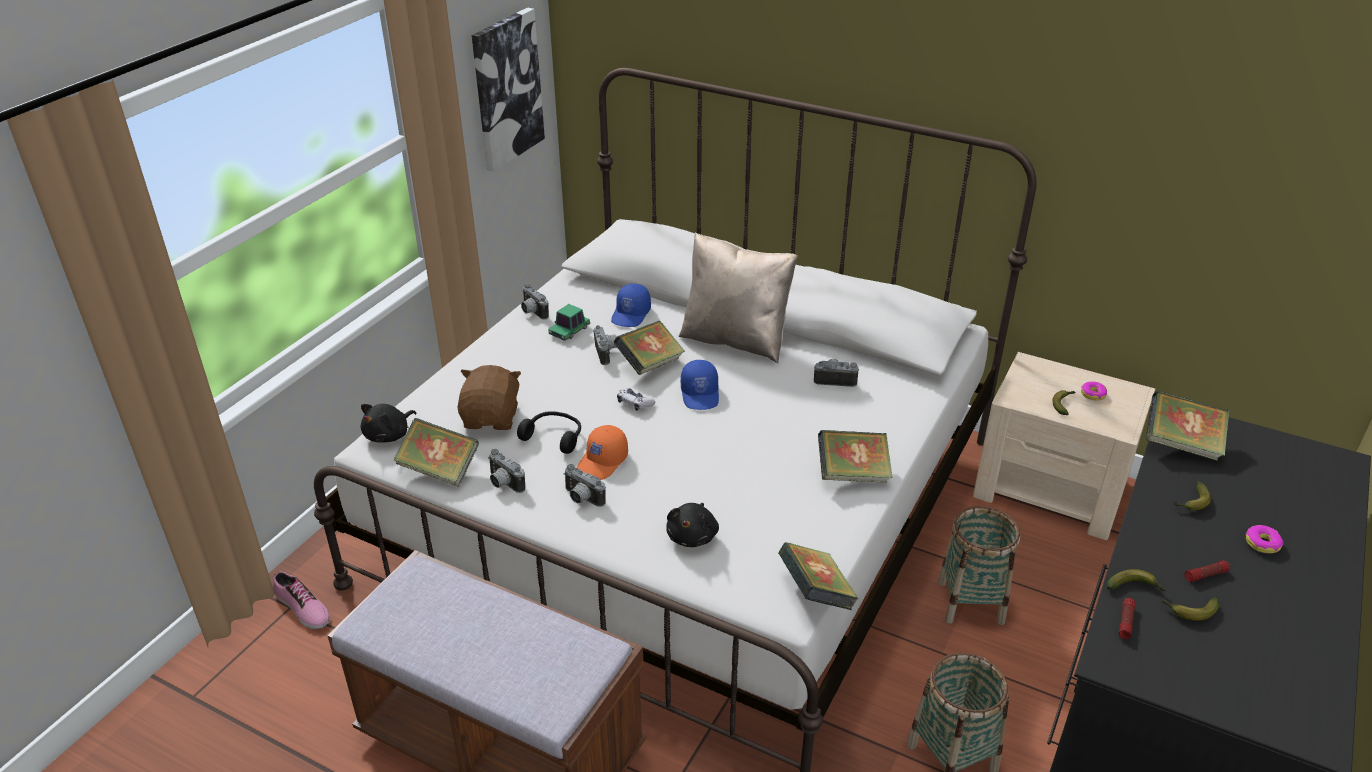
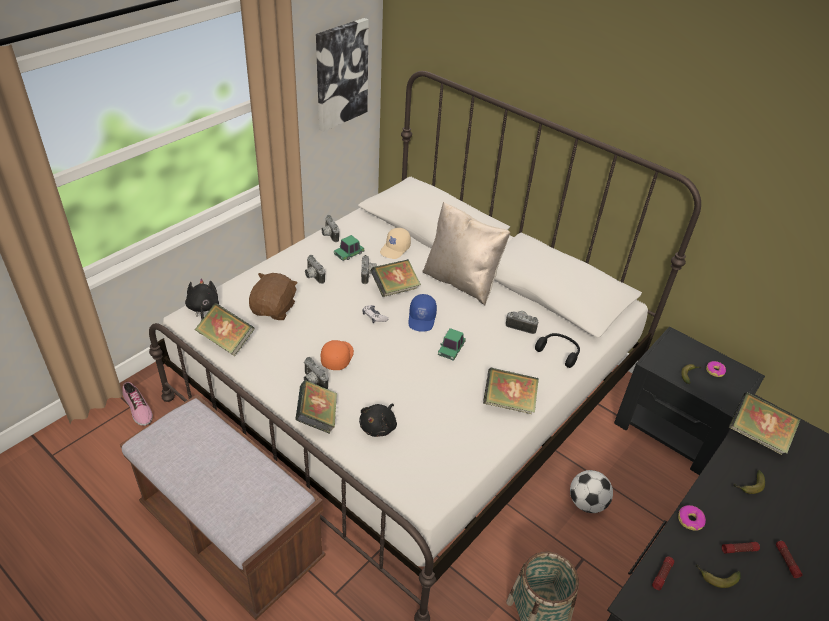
camera: 10 degrees right, 5 degrees up
black plush toy [361,404,416,443] -> black plush toy turned 120 degrees clockwise [185,278,219,321]
camera [488,449,525,493] -> camera moved to [305,255,325,284]
black headphones [517,411,581,454] -> black headphones moved to [535,333,580,368]
orange cap [577,425,628,480] -> orange cap turned 150 degrees clockwise [321,340,354,370]
blue cap [611,284,651,327] -> beige cap [380,228,411,259]
book [778,542,859,610] -> book moved to [295,380,337,434]
basket [938,506,1020,625] -> football [570,470,613,513]
beige nightstand [973,352,1155,540] -> black nightstand [614,326,765,475]
banana [1107,569,1166,591] -> none
donut [1245,525,1283,553] -> donut moved to [678,505,706,531]
none -> toy car [438,328,466,361]
none -> flashlight [776,541,803,578]

